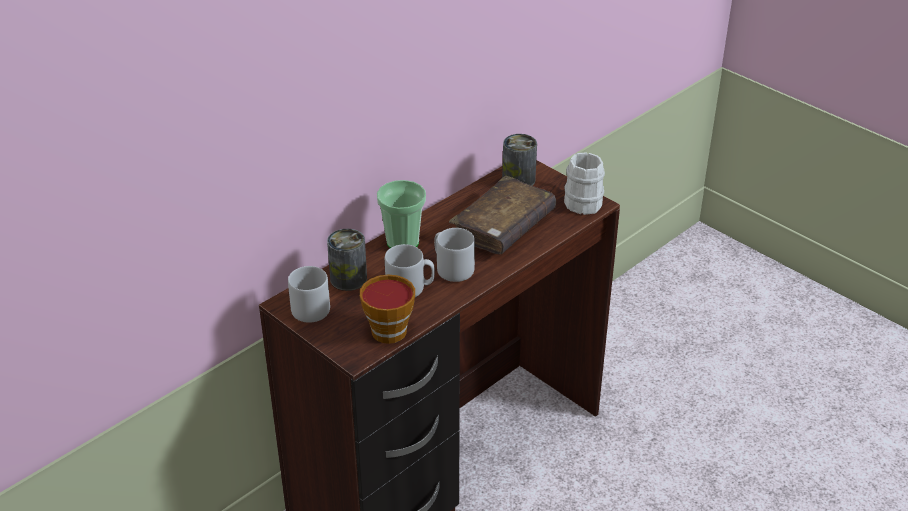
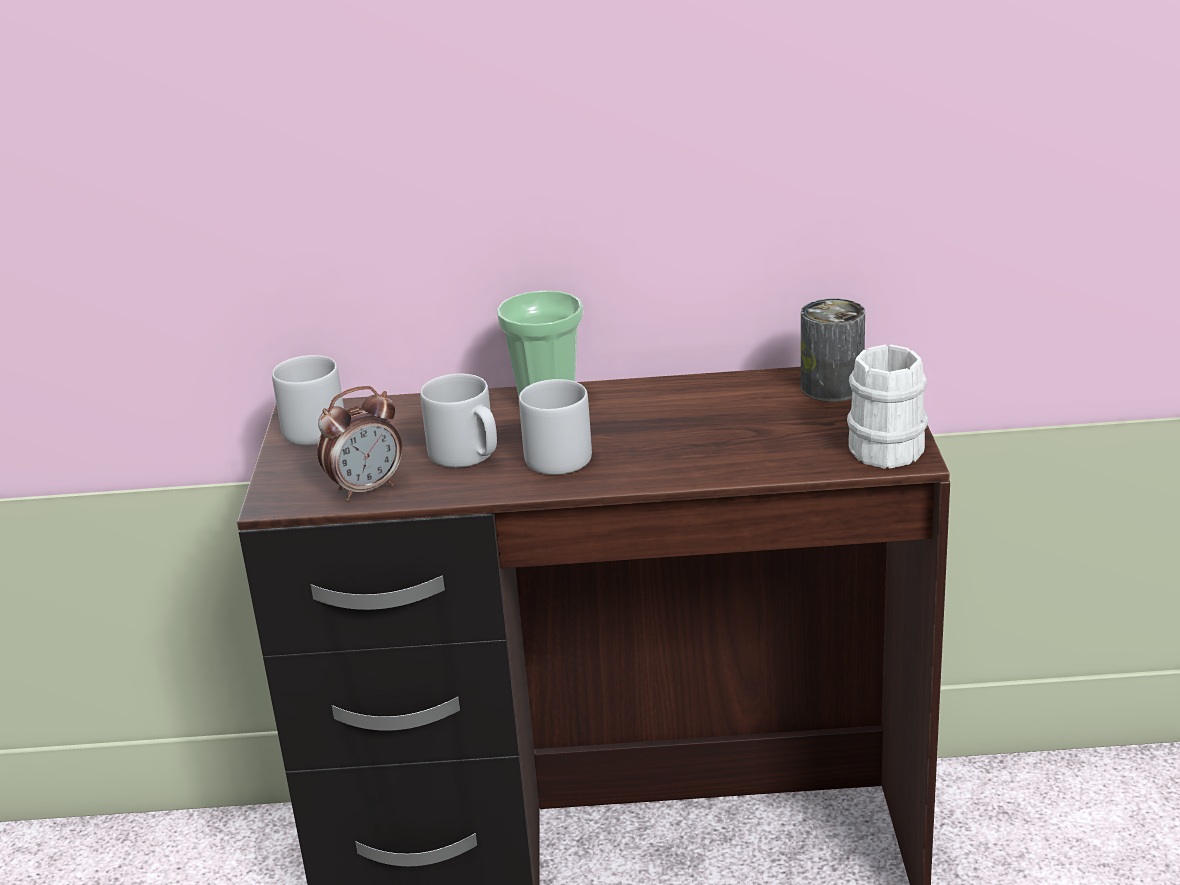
camera: 45 degrees right, 10 degrees down
can [327,229,367,291] -> none
cup [360,275,415,344] -> alarm clock [317,386,402,501]
brown book [449,176,556,254] -> none

